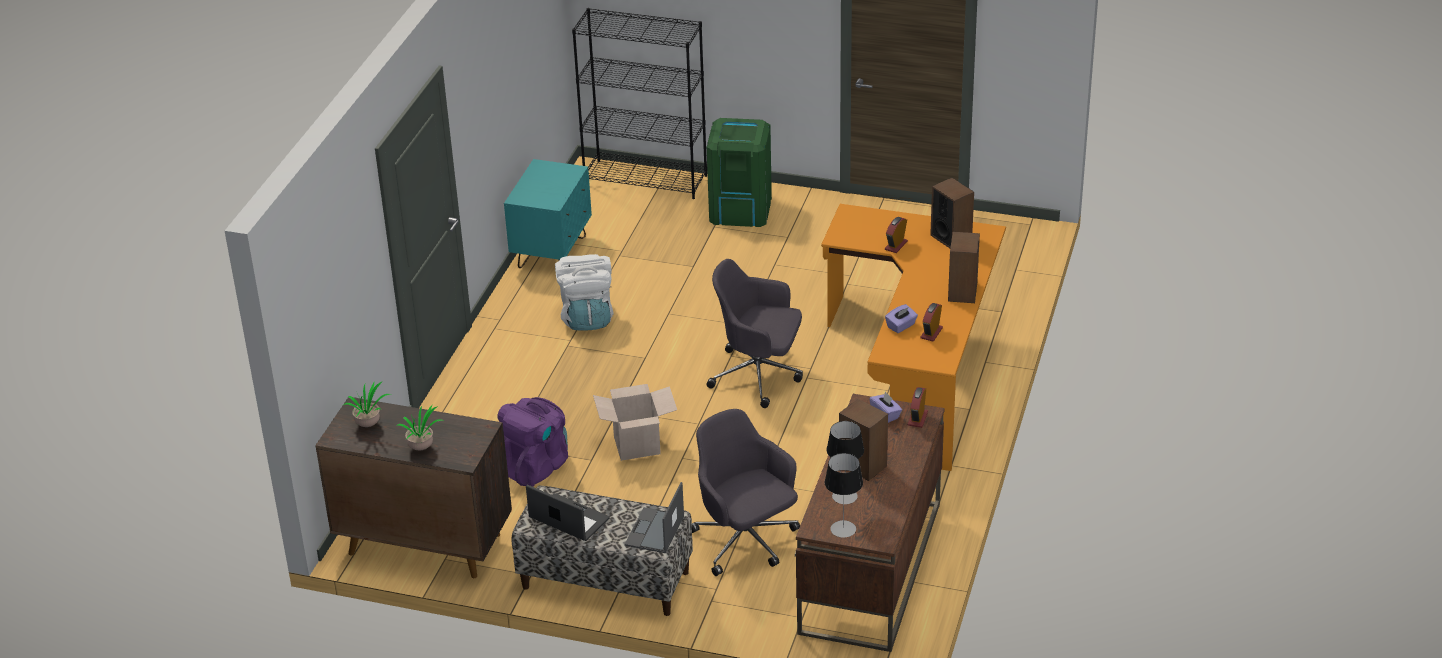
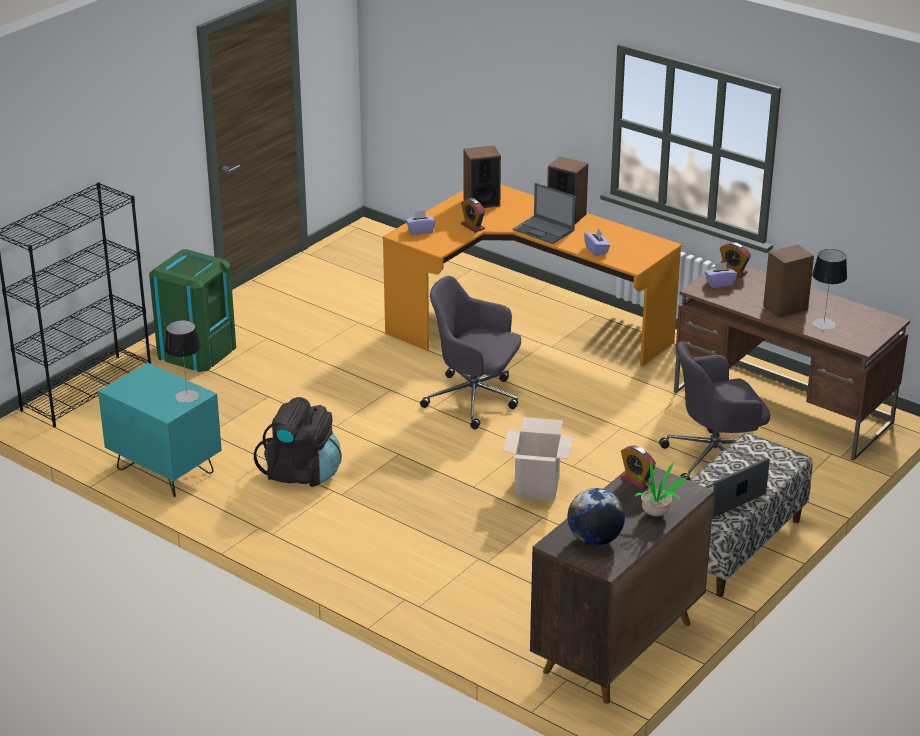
camera: 70 degrees left, 5 degrees down
potted plant [343,381,391,427] -> globe [568,488,625,546]
purple backpack [497,397,568,487] -> none
white backpack [555,254,614,331] -> black backpack [254,397,342,487]
laptop [625,482,684,553] -> laptop moved to [513,183,576,244]
grey office chair [707,259,803,408] -> grey office chair turned 75 degrees clockwise [420,276,521,429]
table lamp [825,453,863,538] -> table lamp moved to [165,320,201,403]
alarm clock [920,303,943,342] -> alarm clock moved to [621,446,656,490]
none -> purple tissue box [406,211,435,235]

